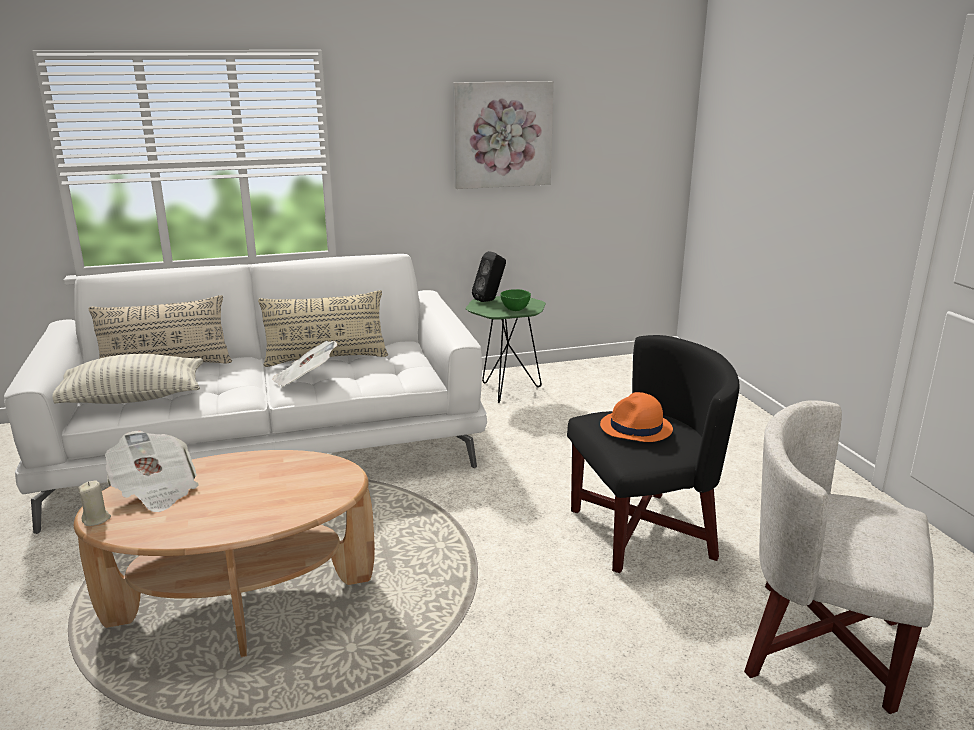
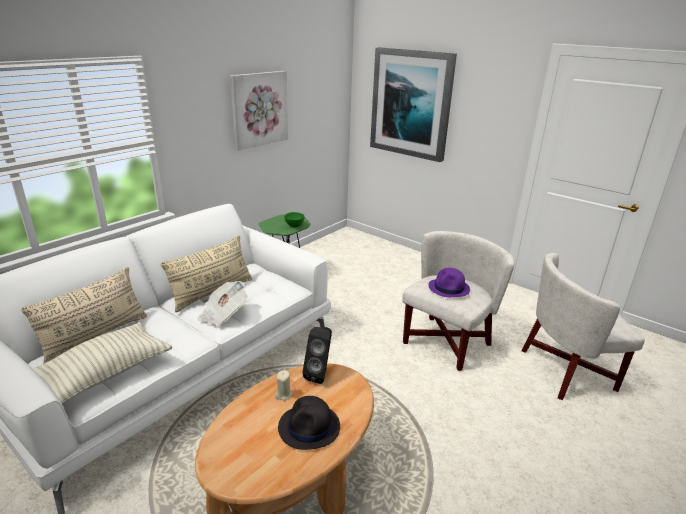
camera: 35 degrees left, 5 degrees up
beige candle [78,481,111,526] -> beige candle moved to [275,370,292,401]
newspaper [105,431,198,512] -> none
black speaker [472,251,506,302] -> black speaker moved to [302,327,332,384]
black armchair [567,335,739,573] -> white armchair [402,231,514,371]
orange hat [600,392,673,442] -> purple hat [428,268,470,297]
none -> black hat [278,396,340,450]
none -> picture [370,48,457,162]

